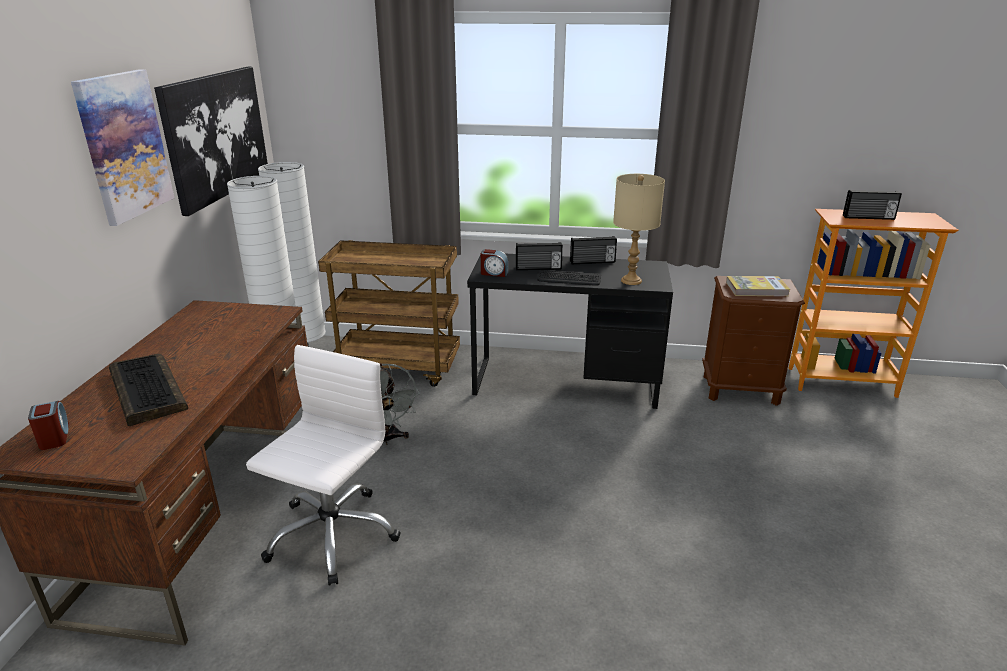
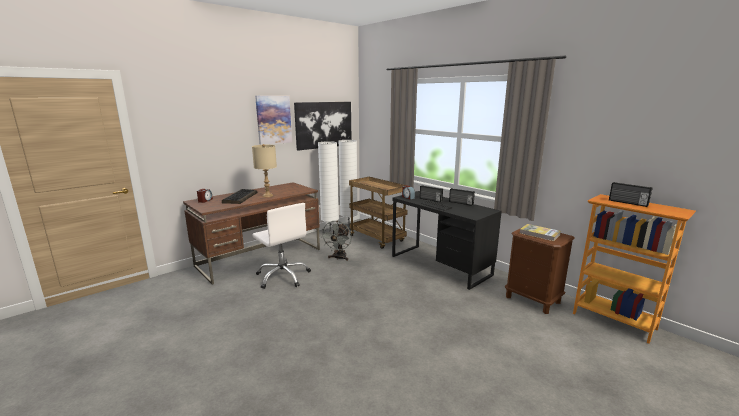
camera: 40 degrees right, 10 degrees down
white office chair [246,345,401,586] -> white office chair turned 75 degrees clockwise [252,203,311,289]
beige table lamp [613,174,665,285] -> beige table lamp moved to [252,144,277,197]

